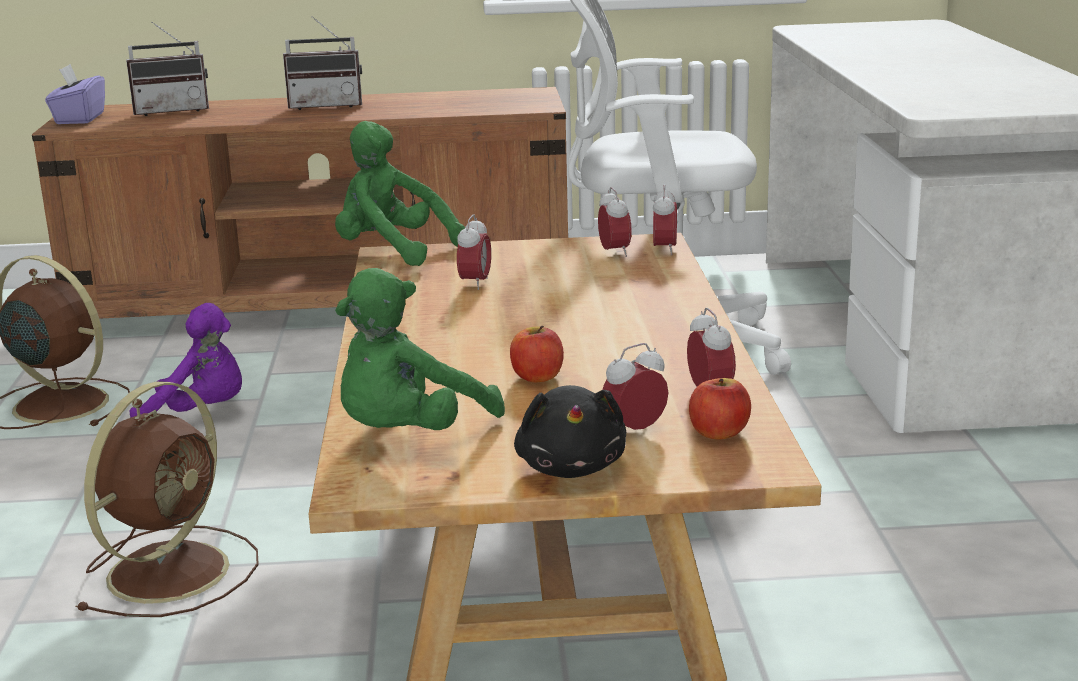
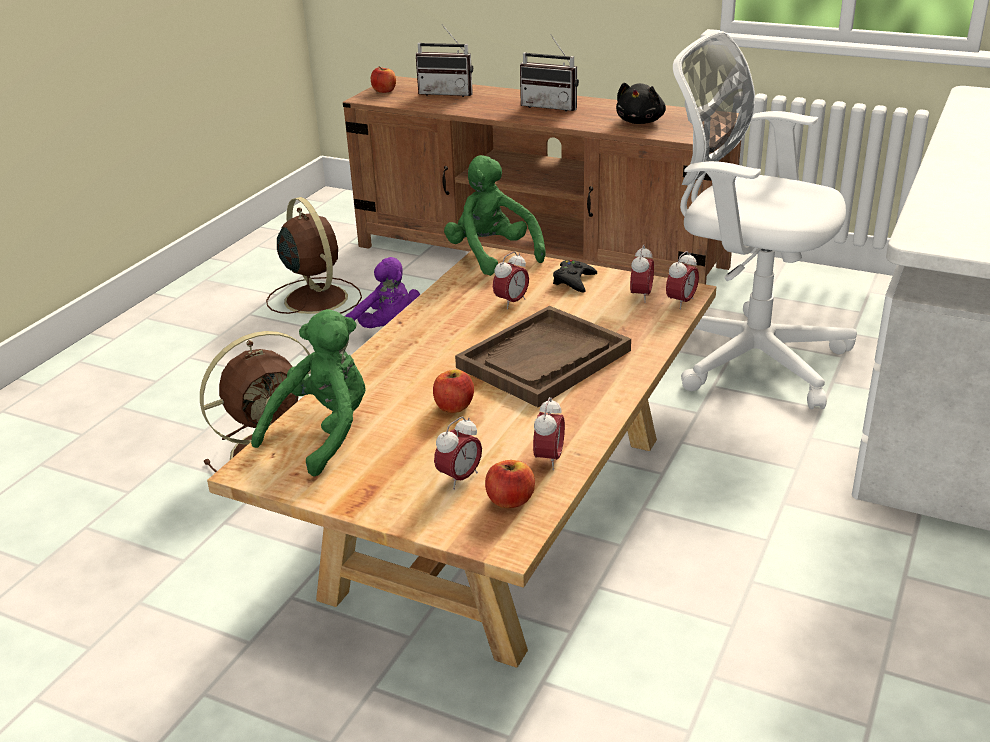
camera: 30 degrees right, 10 degrees up
purple tissue box [45,64,105,124] -> apple [371,66,396,93]
green plush toy [335,268,505,430] -> green plush toy turned 150 degrees clockwise [251,309,366,477]
black plush toy [514,385,626,478] -> black plush toy moved to [616,83,666,124]
alarm clock [603,343,669,430] -> alarm clock turned 135 degrees clockwise [434,416,482,490]
none -> brown tray [455,306,631,407]
none -> black game controller [553,260,597,292]

